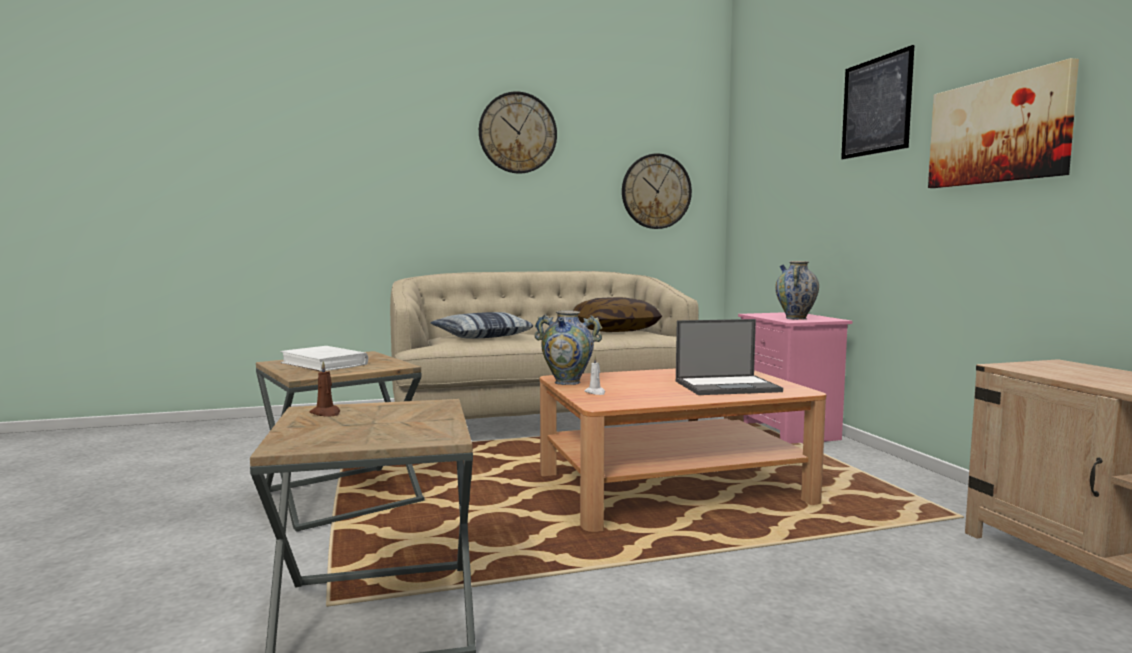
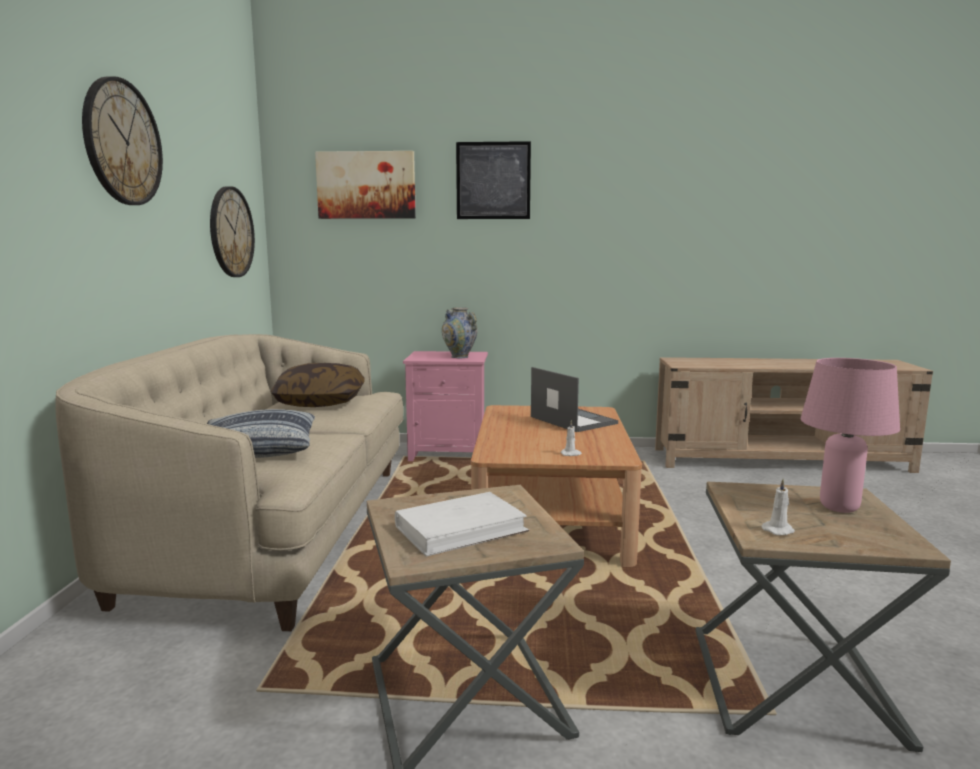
camera: 70 degrees left, 5 degrees up
brown candle [309,361,340,416] -> white candle [762,479,795,535]
vase [535,310,602,385] -> none
laptop [676,319,783,395] -> laptop turned 45 degrees counterclockwise [531,367,618,432]
picture [928,58,1079,188] -> picture moved to [315,151,416,219]
none -> pink table lamp [801,358,900,513]

